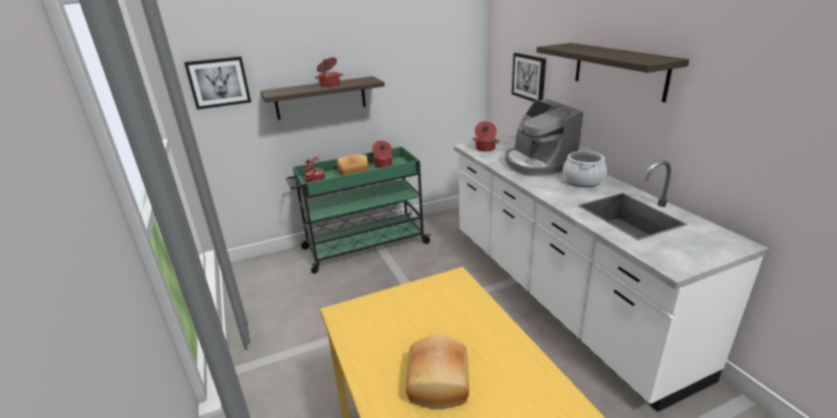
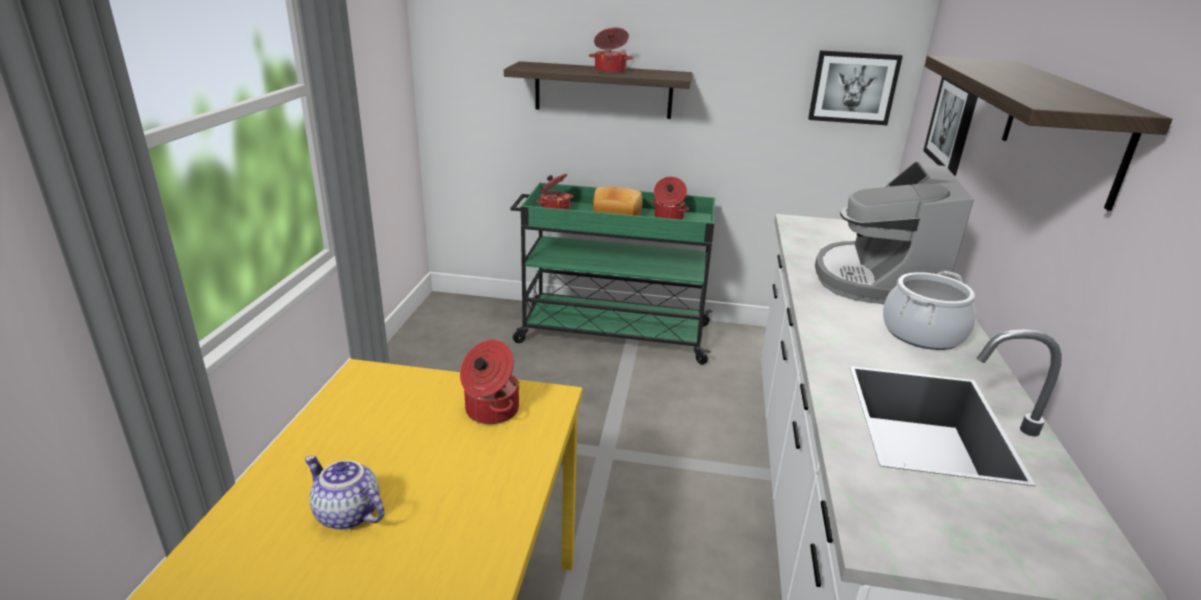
camera: 30 degrees right, 0 degrees up
picture [184,56,251,110] -> picture moved to [808,50,903,125]
bread [406,334,469,409] -> teapot [305,455,384,530]
cooking pot [472,121,499,152] -> cooking pot moved to [460,340,519,424]

